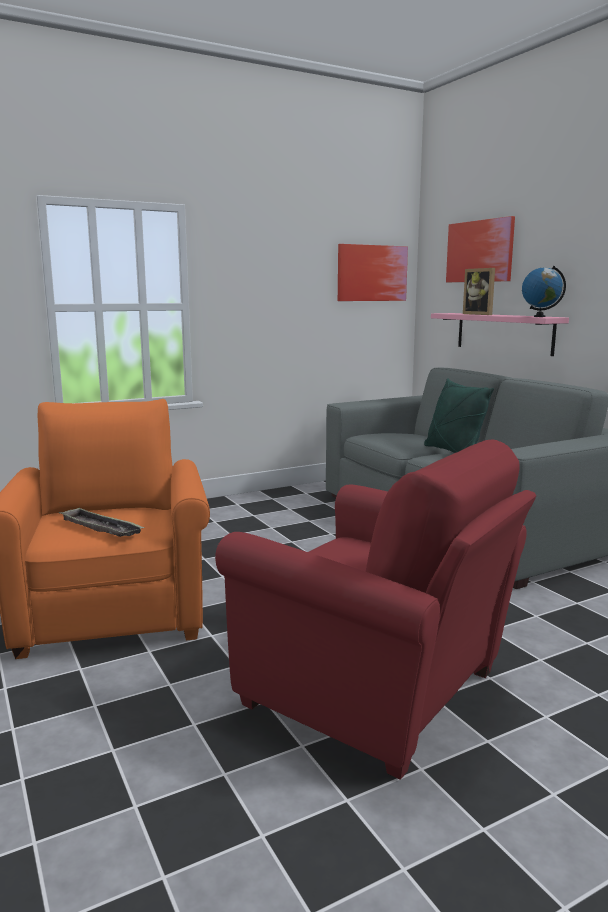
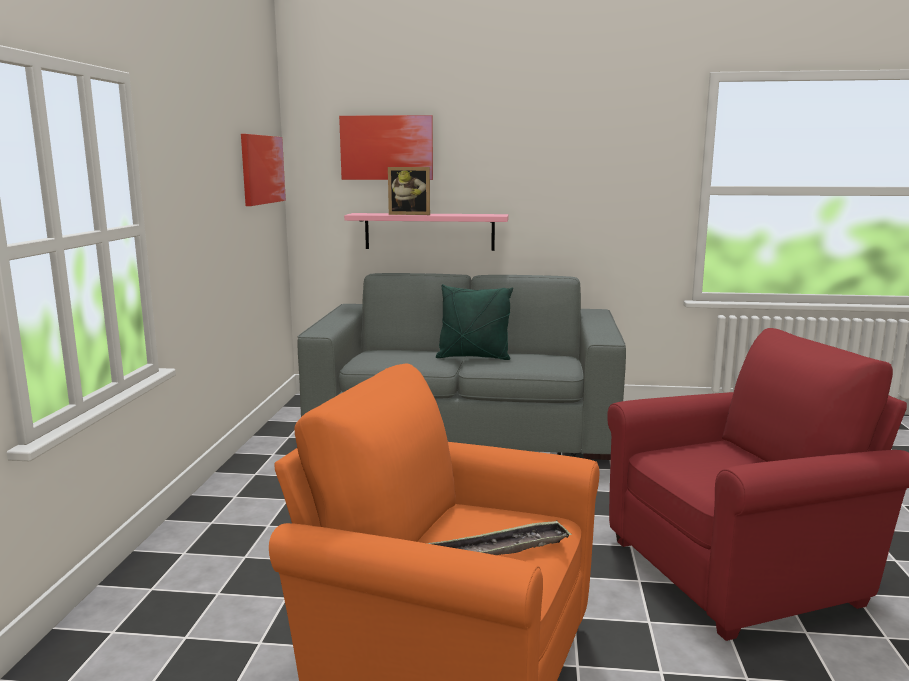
camera: 55 degrees left, 0 degrees up
globe [522,266,566,317] -> none

